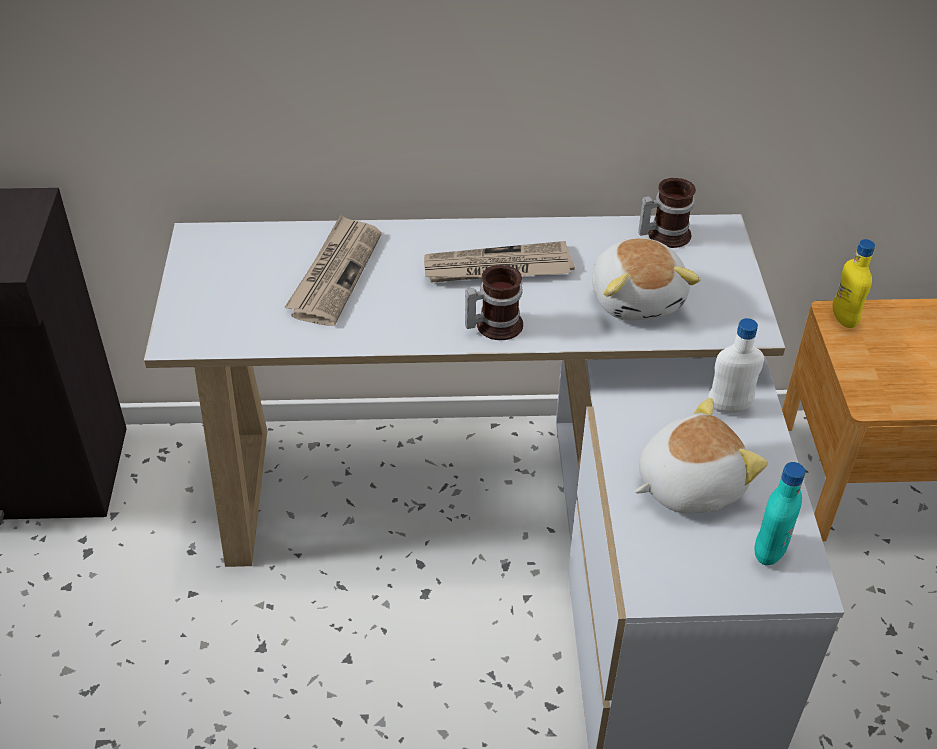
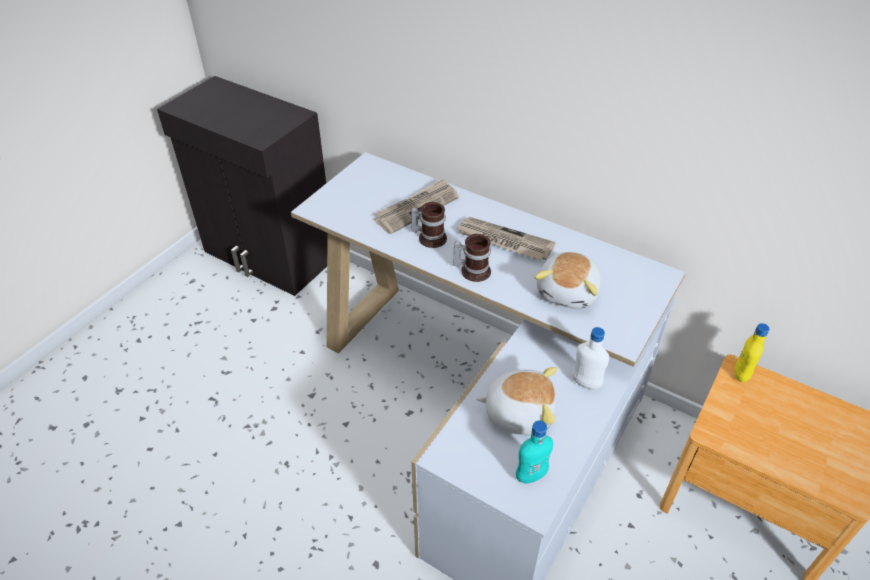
camera: 35 degrees right, 0 degrees up
mug [638,178,696,248] -> mug moved to [411,202,447,248]

